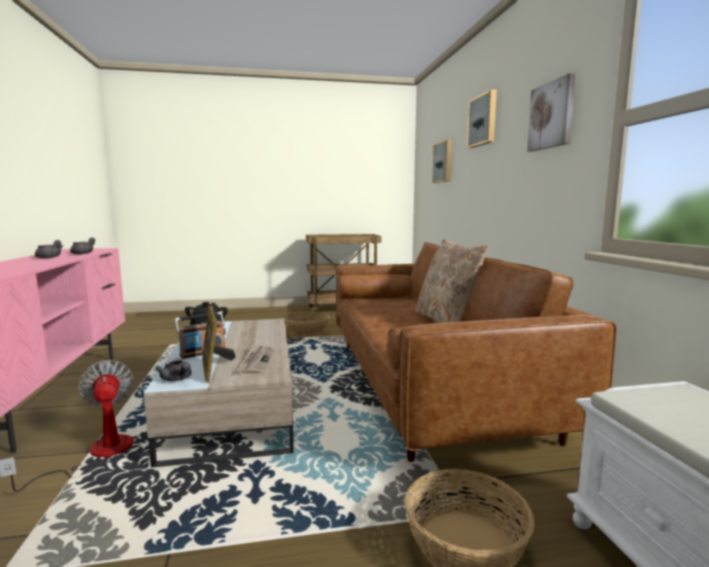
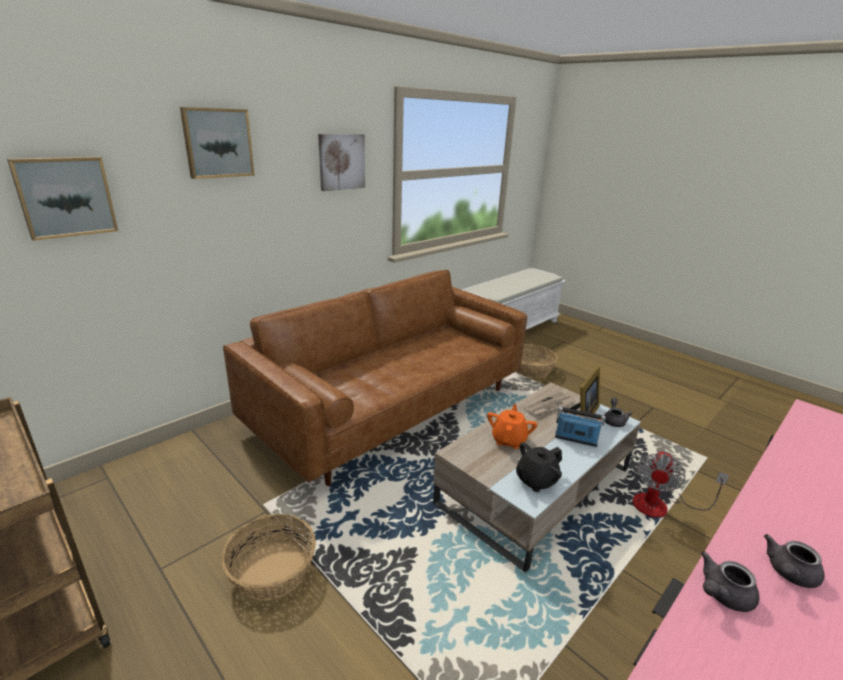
camera: 125 degrees left, 15 degrees up
beige pillow [415,239,488,323] -> none
none -> orange teapot [487,404,537,449]

